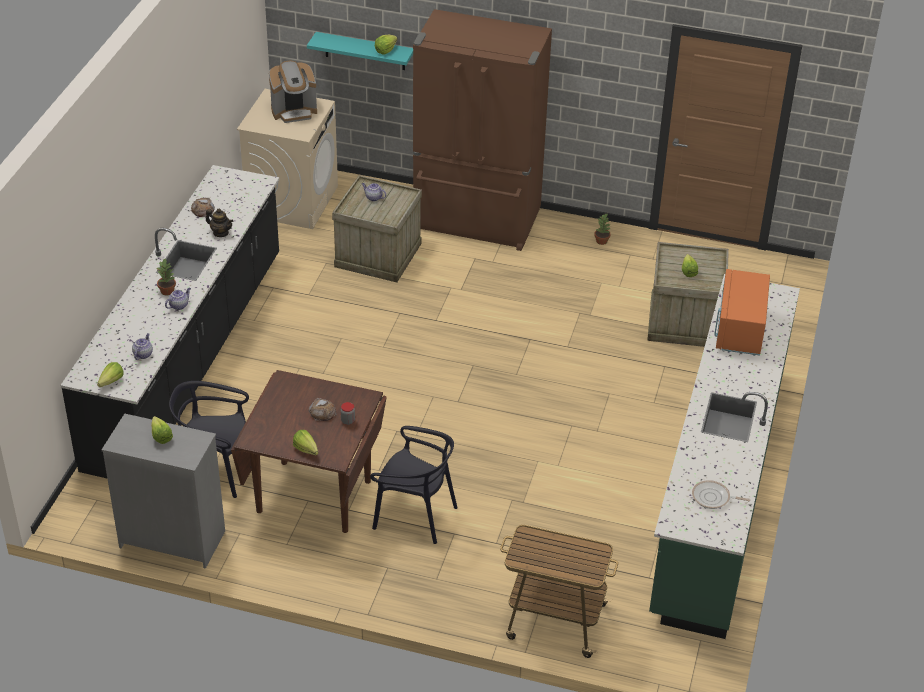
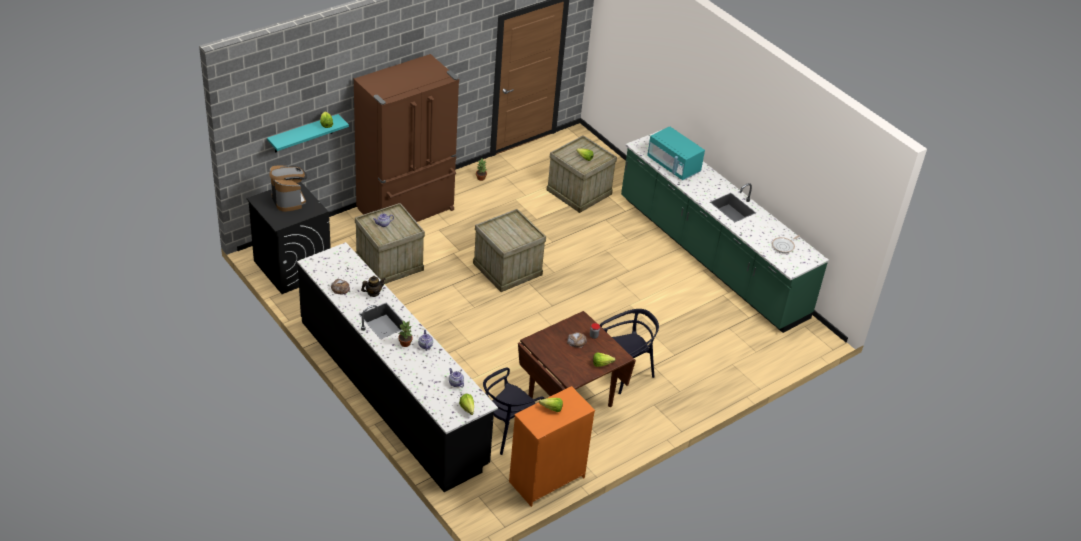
camera: 55 degrees left, 0 degrees up
grey dresser [102,414,225,569] -> orange dresser [509,386,595,507]
beige washing machine [237,89,338,229] -> black washing machine [246,182,331,294]
coffee machine [269,61,317,123] -> coffee machine turned 45 degrees counterclockwise [269,166,307,212]
cart [500,525,618,658] -> none
orange microwave [714,269,770,356] -> turquoise microwave [647,126,705,180]
none -> crate [473,209,546,292]

